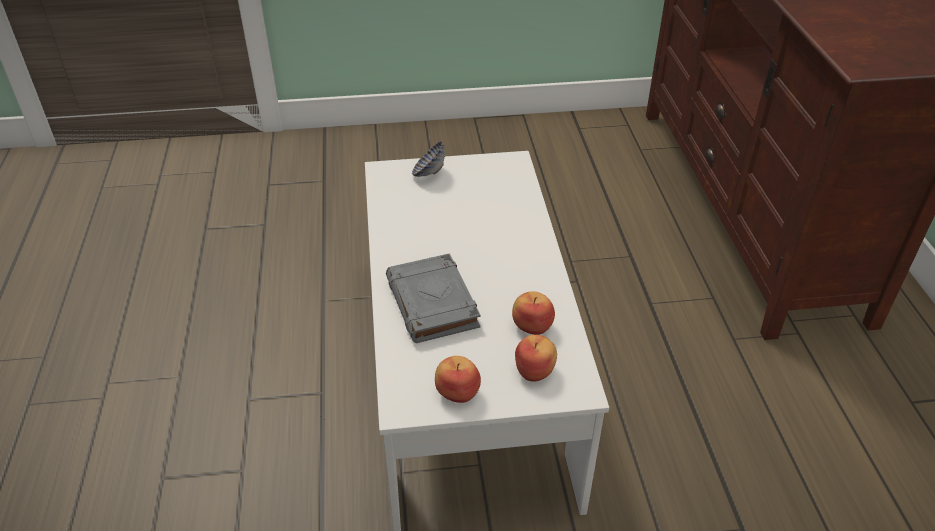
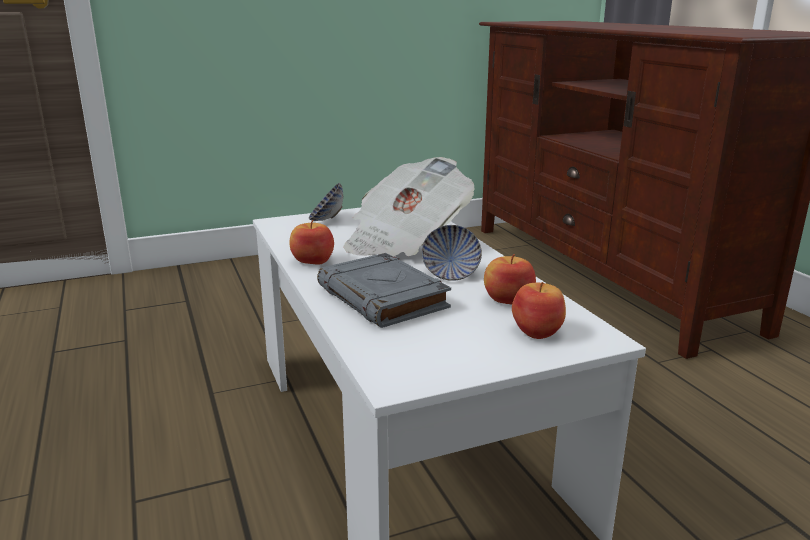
camera: 15 degrees left, 20 degrees down
apple [435,356,481,403] -> apple moved to [289,220,334,264]
none -> newspaper [343,157,474,256]
none -> bowl [422,225,482,281]

